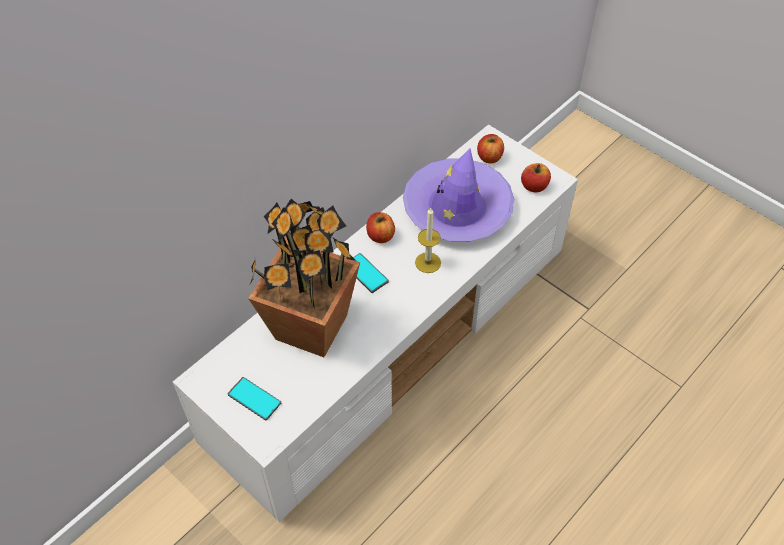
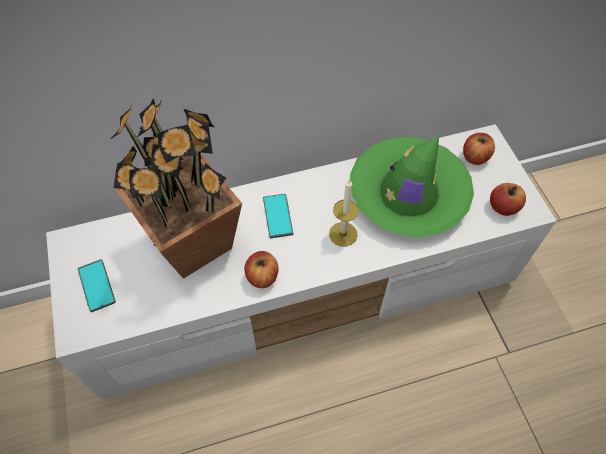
camera: 30 degrees right, 5 degrees up
apple [366,212,395,243] -> apple moved to [244,251,279,288]
purple hat [403,149,514,241] -> green hat [350,136,474,237]

